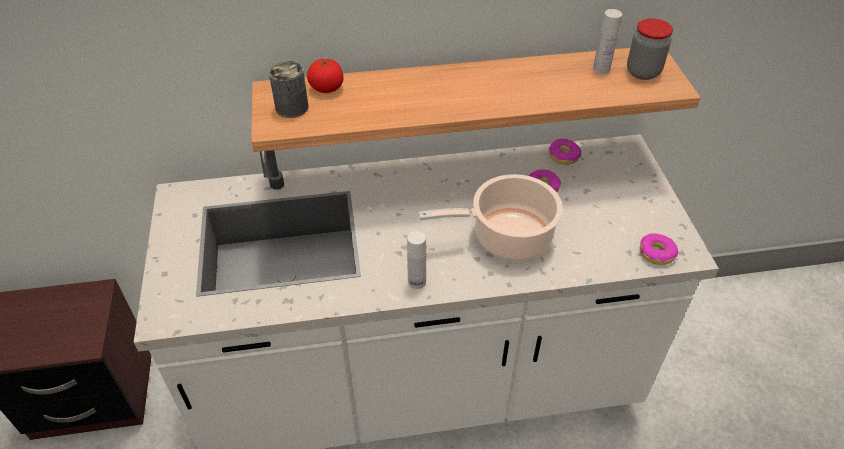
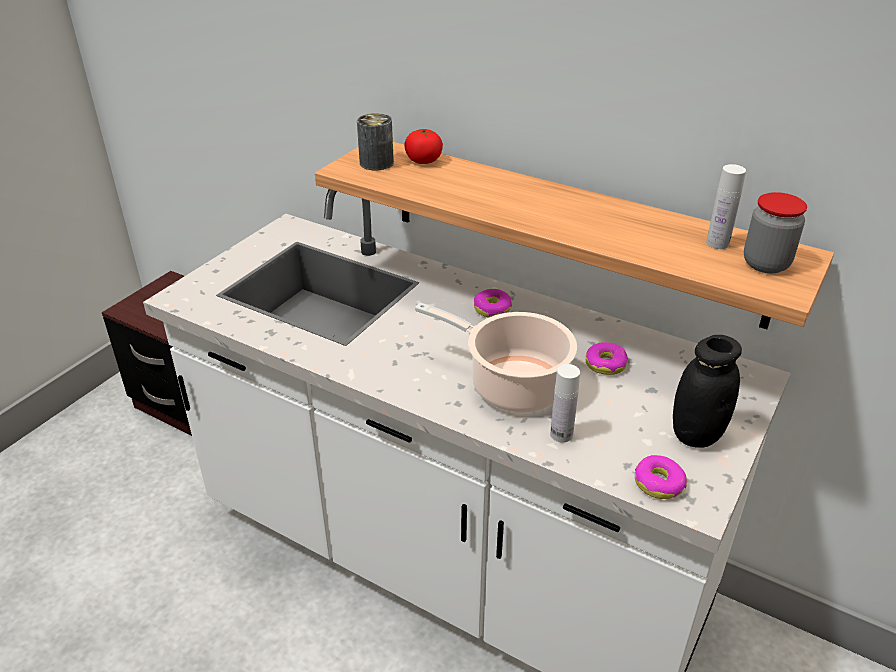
camera: 40 degrees right, 10 degrees down
white bottle [407,231,426,289] -> white bottle moved to [550,364,580,443]
donut [549,139,581,165] -> donut moved to [474,289,512,317]
none -> black jar [673,335,742,447]

